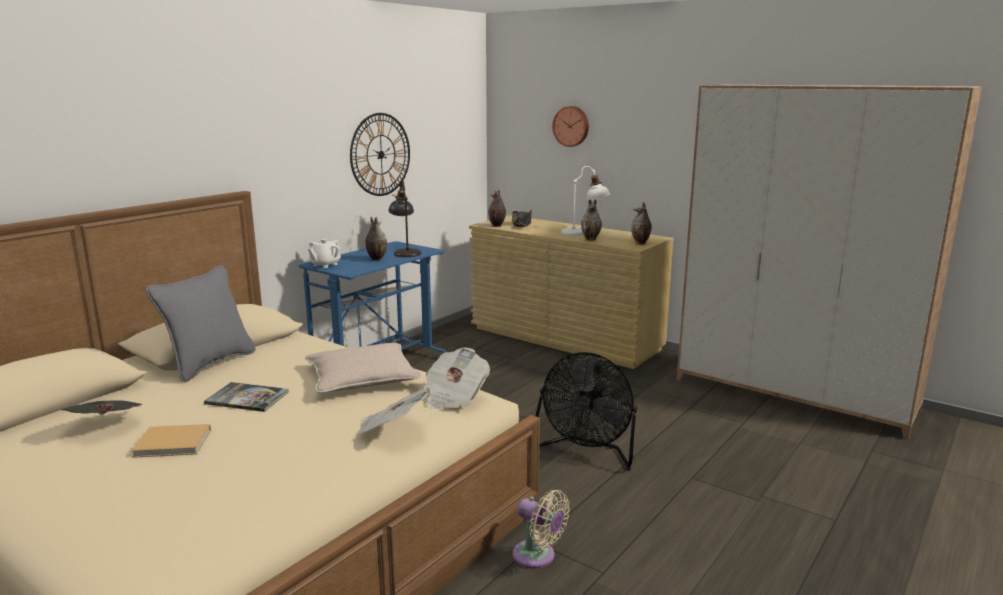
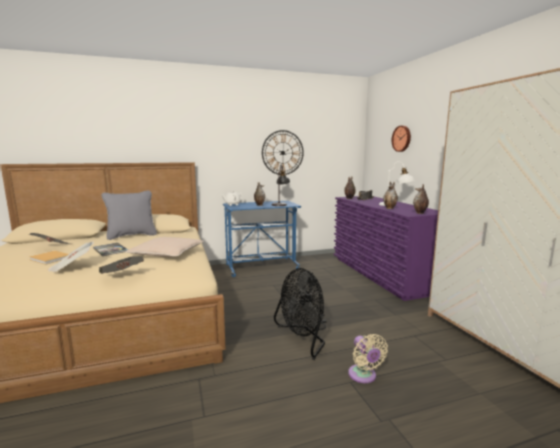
camera: 35 degrees right, 5 degrees down
newspaper [424,348,490,409] -> newspaper moved to [48,242,94,272]
beige dresser [469,215,674,369] -> purple dresser [334,196,438,301]
beige fan [513,490,570,569] -> beige fan moved to [348,334,388,383]

